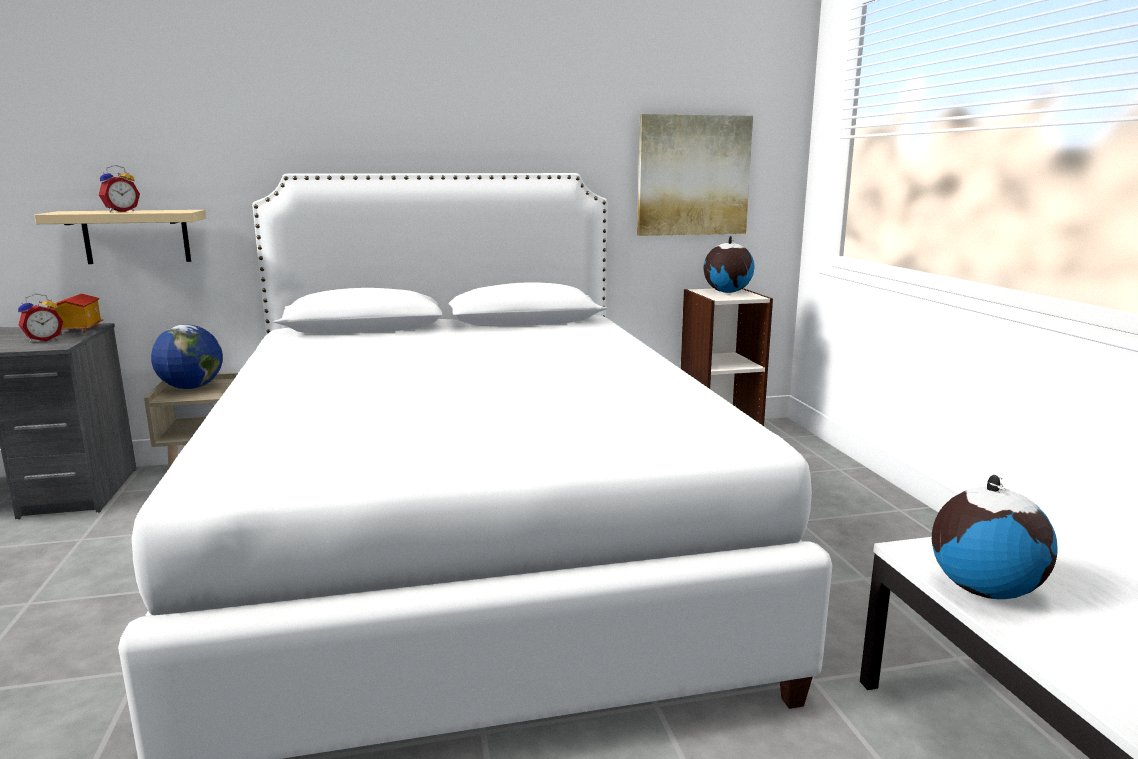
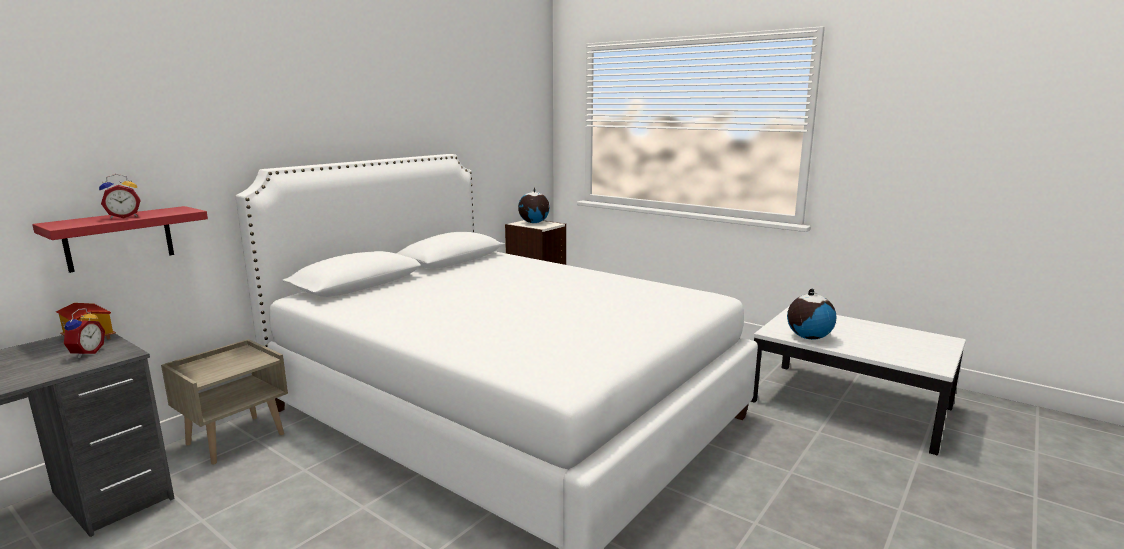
camera: 40 degrees left, 0 degrees up
beige shelf [34,210,206,264] -> red shelf [32,206,208,273]
alarm clock [99,165,140,212] -> alarm clock turned 60 degrees clockwise [99,174,141,219]
globe [151,324,223,389] -> none
picture [637,114,753,236] -> none

